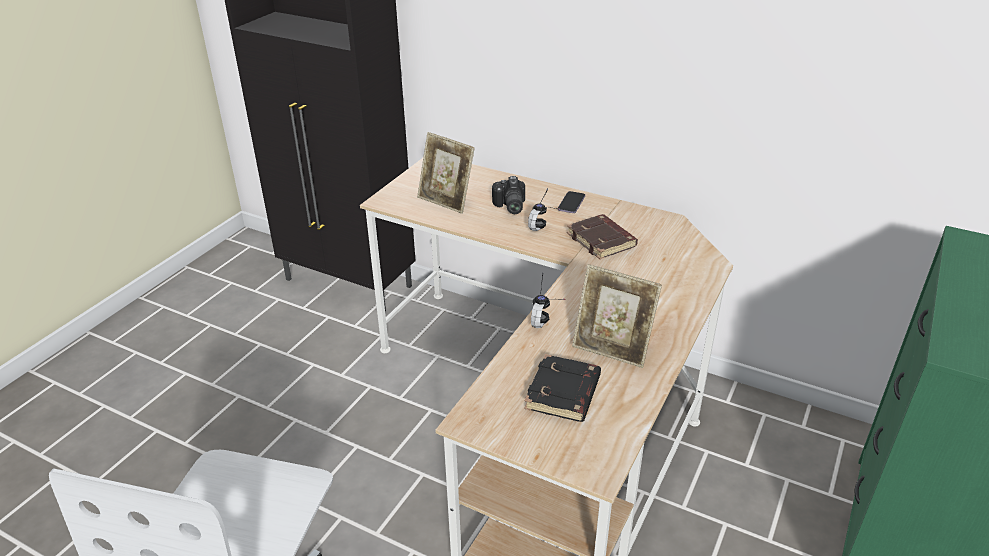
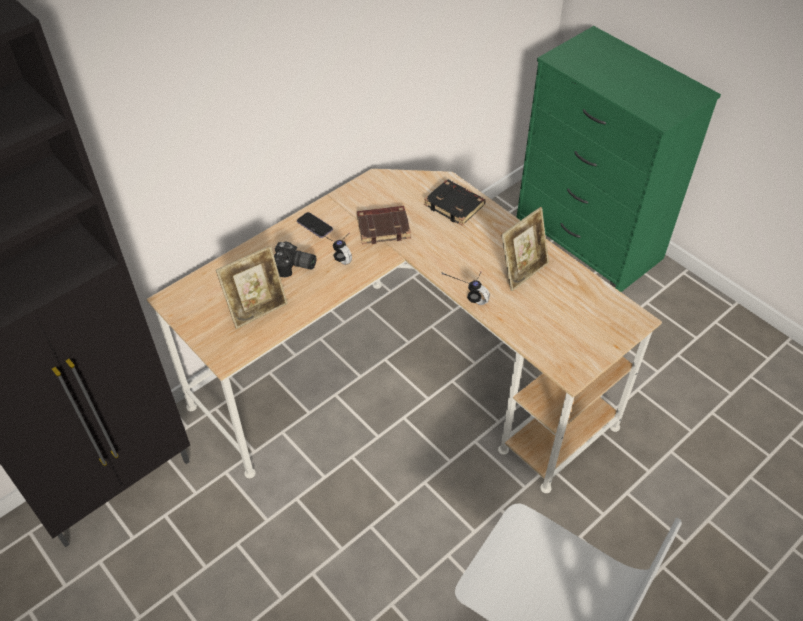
camera: 70 degrees left, 15 degrees up
black book [524,354,601,422] -> black book moved to [424,180,486,226]

